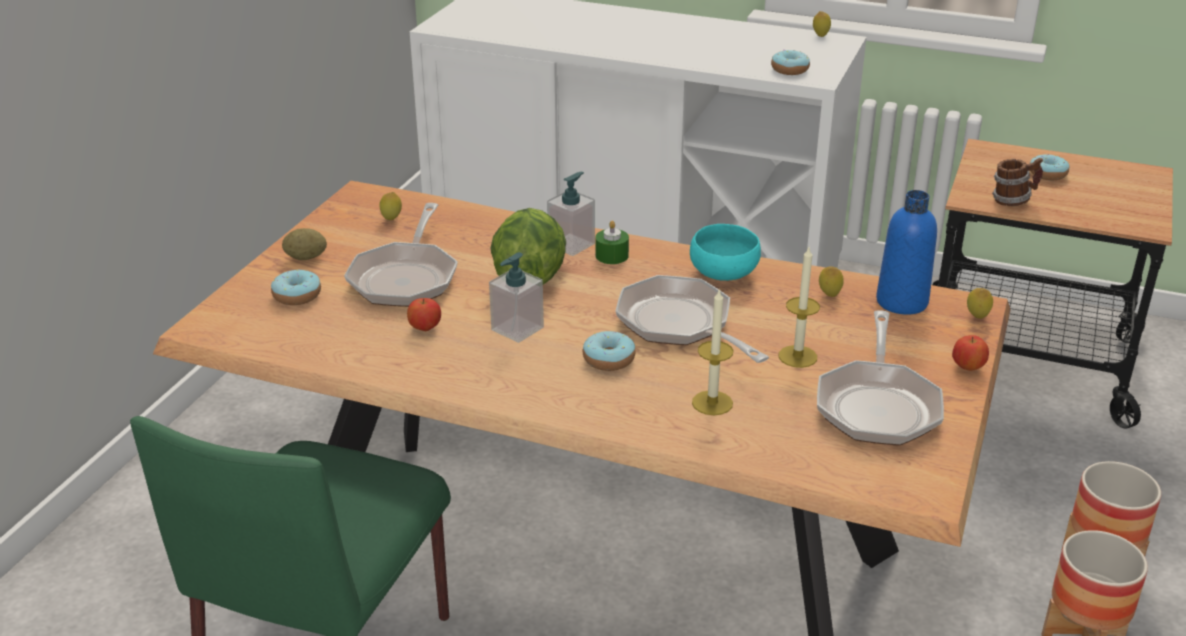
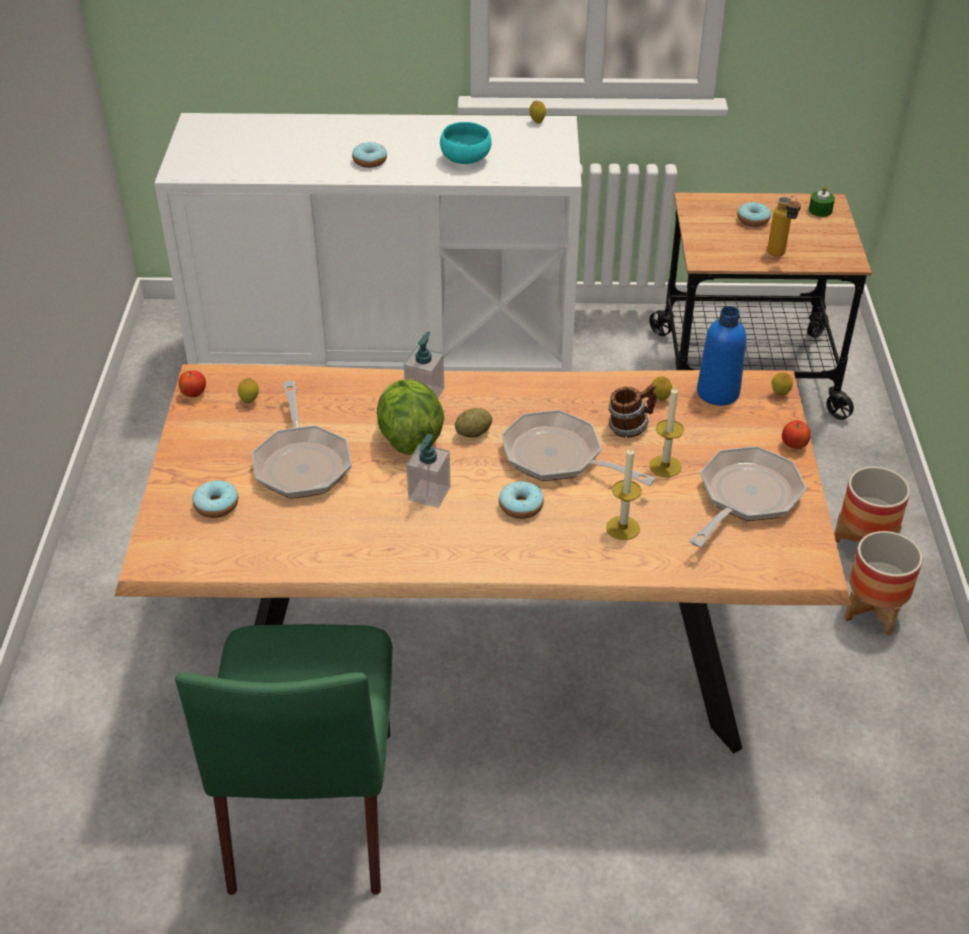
camera: 20 degrees left, 10 degrees up
potato [282,228,327,260] -> potato moved to [455,408,492,437]
apple [407,298,441,331] -> apple moved to [179,370,206,397]
green candle [596,220,629,264] -> green candle moved to [809,186,835,217]
turquoise bowl [690,224,761,281] -> turquoise bowl moved to [440,122,491,164]
donut [771,50,810,75] -> donut moved to [352,142,387,168]
frying pan [817,310,944,446] -> frying pan turned 135 degrees counterclockwise [689,446,806,547]
mug [992,158,1043,206] -> mug moved to [608,384,657,438]
none -> bottle [767,196,801,257]

